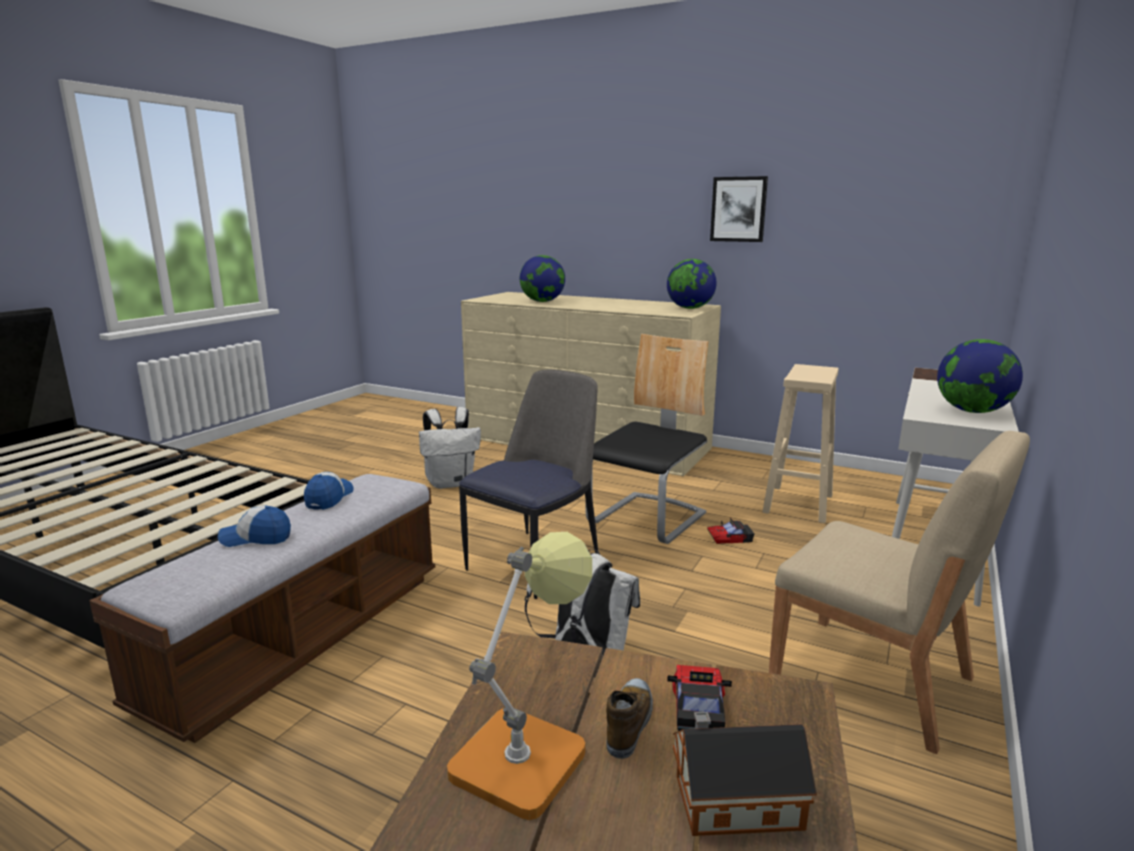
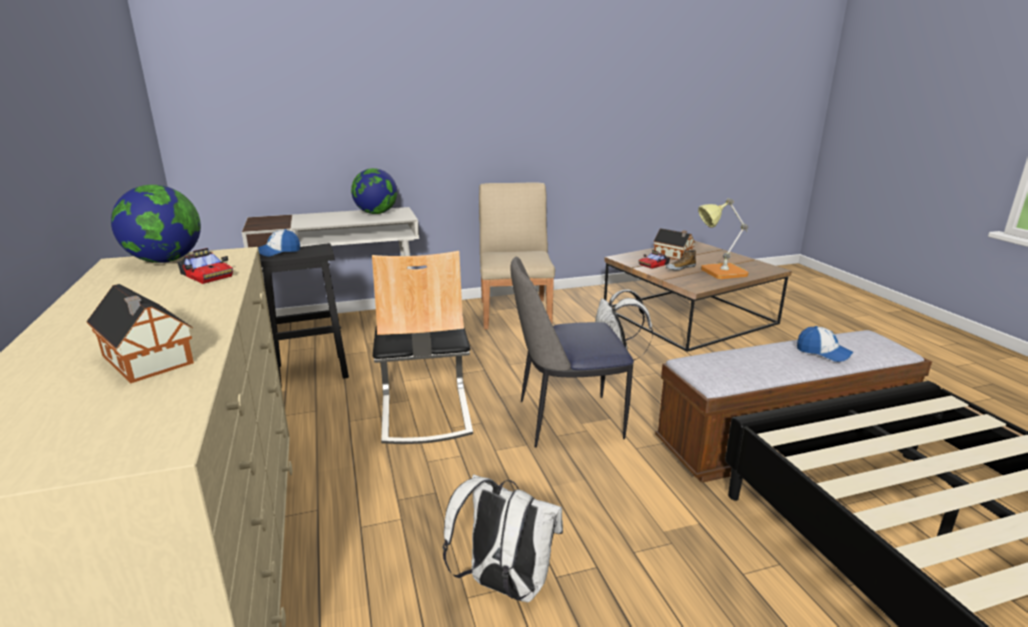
camera: 135 degrees left, 5 degrees up
cap [304,472,353,510] -> cap moved to [258,229,300,257]
globe [520,255,565,302] -> toy house [86,284,194,383]
chair [585,334,709,544] -> chair turned 90 degrees counterclockwise [372,251,473,444]
toy car [707,518,754,544] -> toy car moved to [177,248,233,284]
picture [710,176,768,242] -> none
beige stool [762,364,839,523] -> black stool [259,243,349,388]

